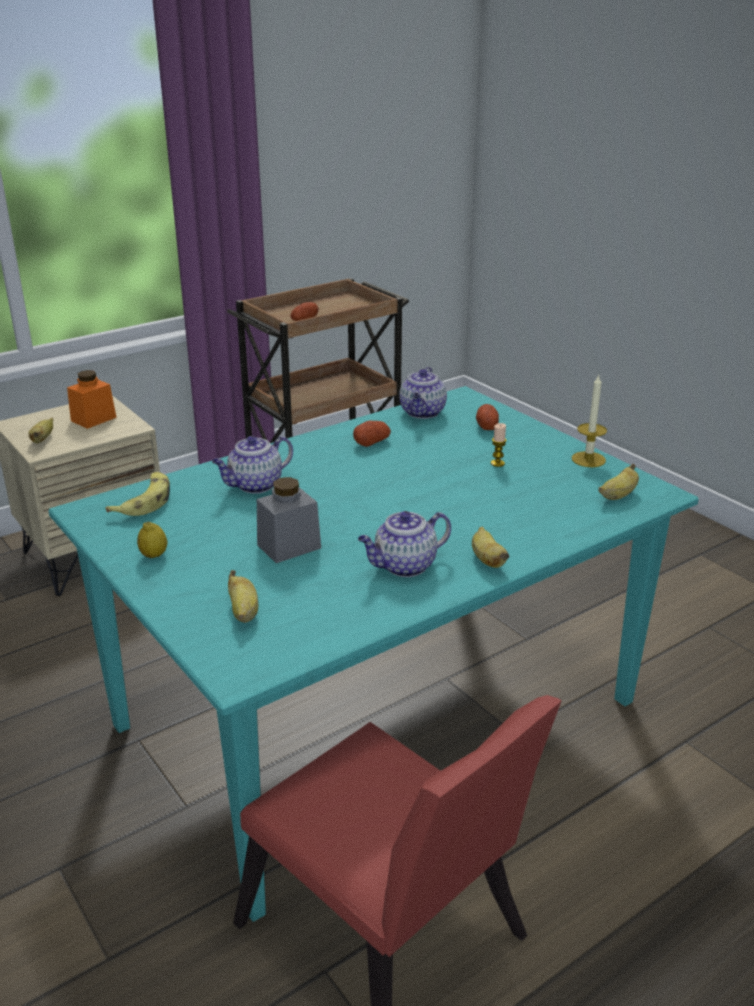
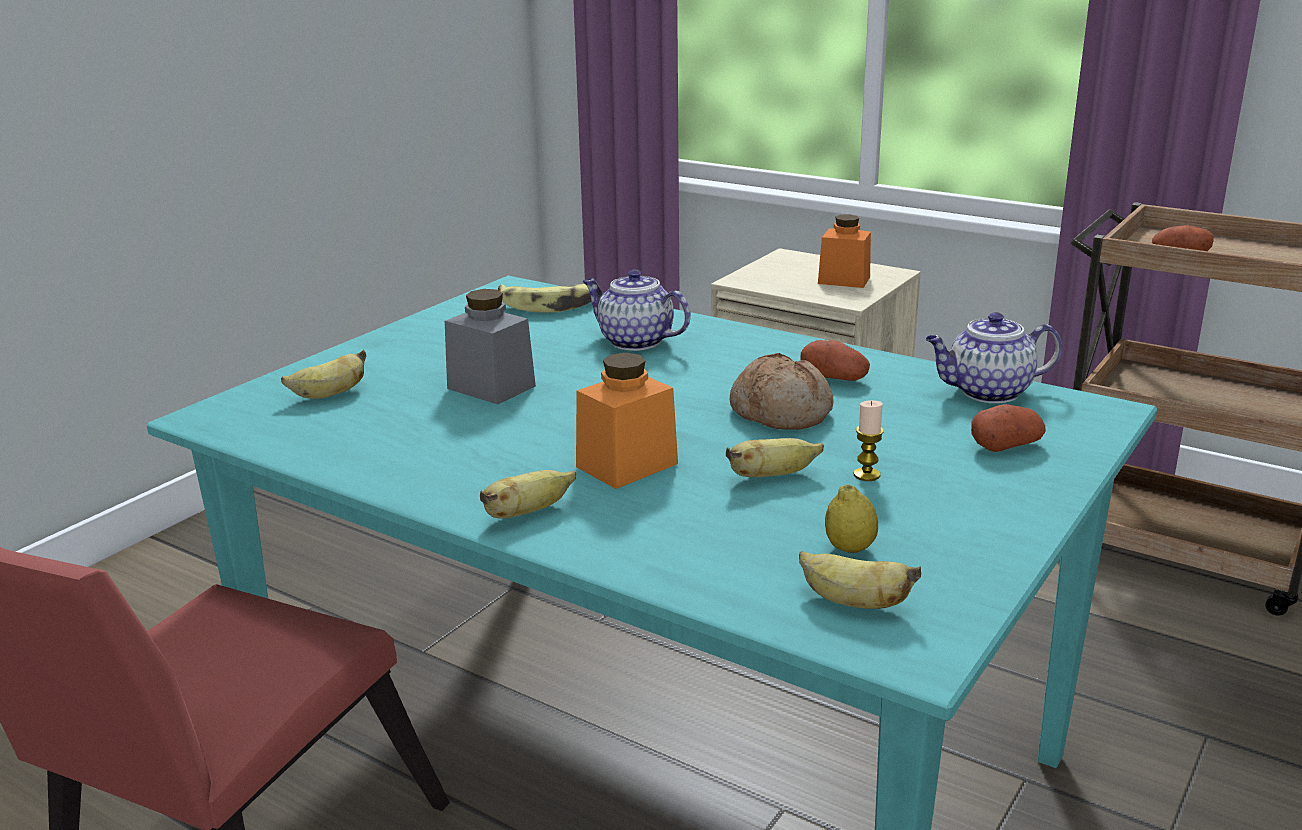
camera: 70 degrees right, 5 degrees down
banana [28,418,53,443] -> banana moved to [726,438,824,477]
lemon [137,522,167,558] -> lemon moved to [825,484,878,553]
teapot [358,511,451,577] -> none
candle [572,374,607,467] -> none
none -> orange jar [576,353,678,489]
none -> bread [730,353,834,430]

